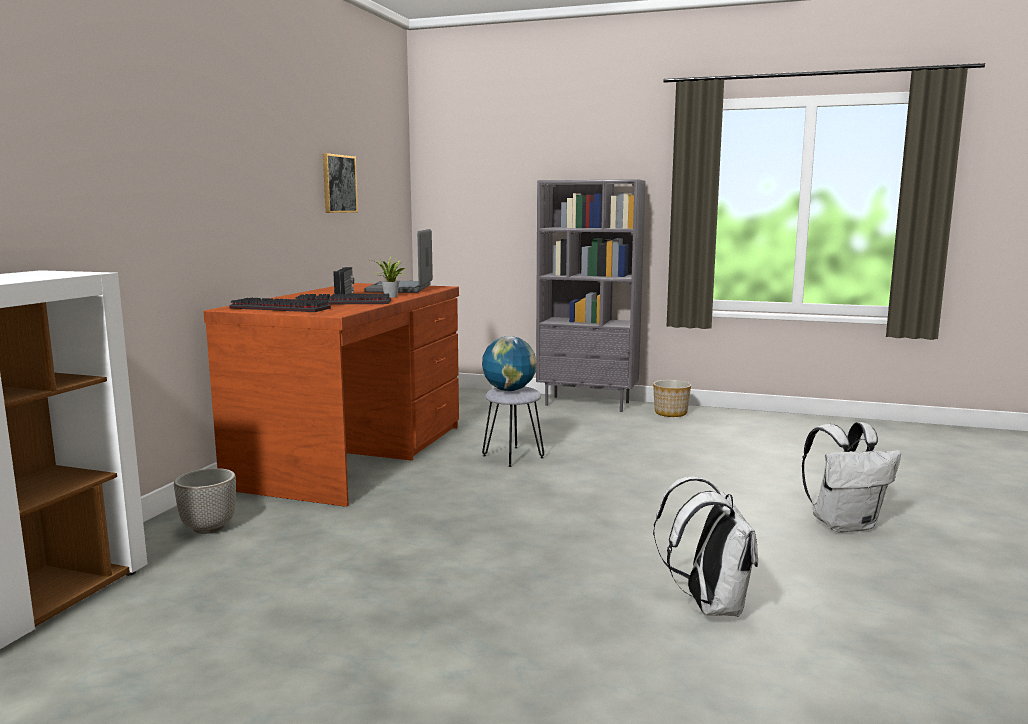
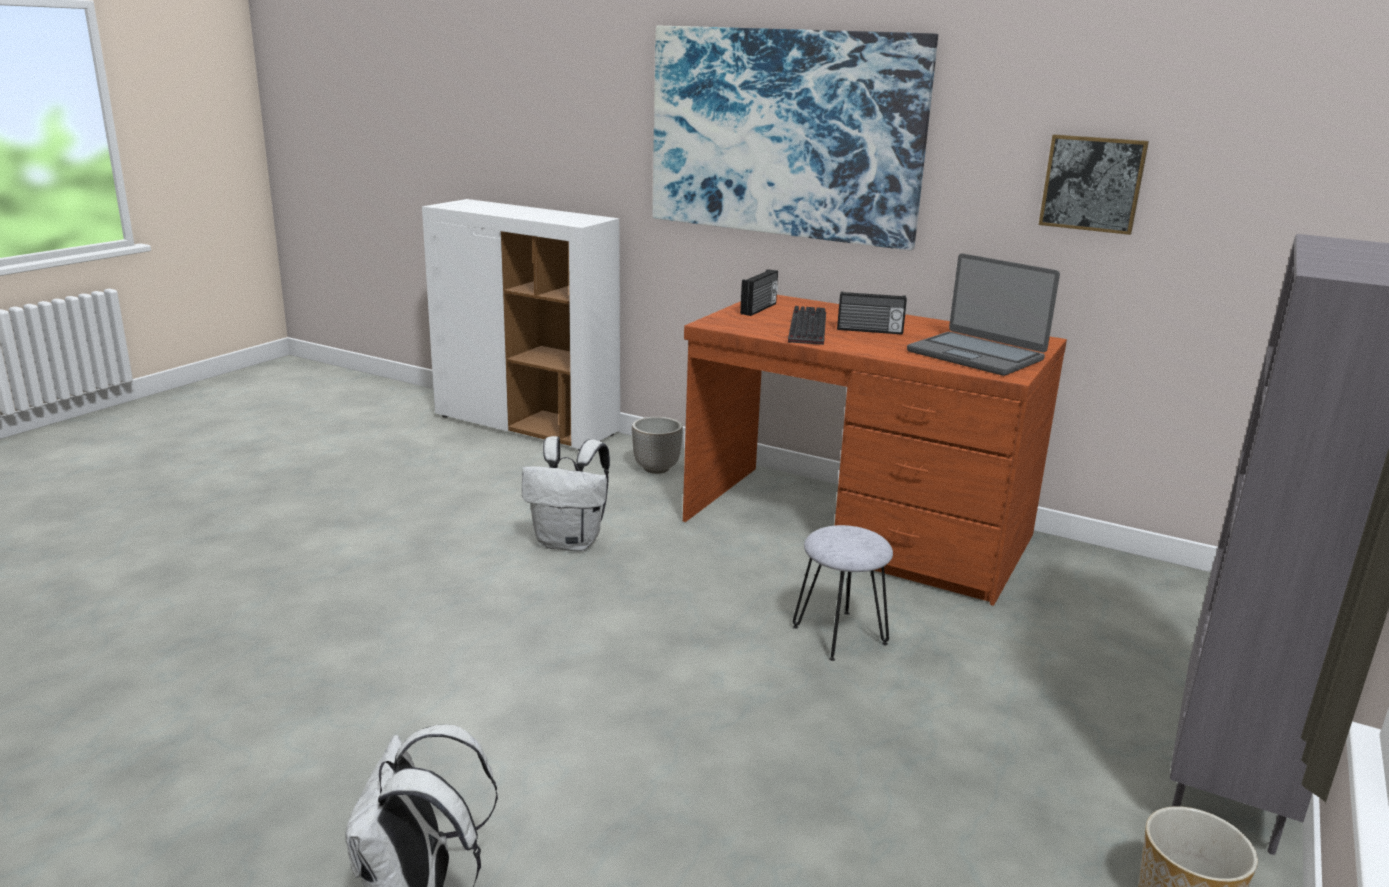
camera: 100 degrees right, 10 degrees up
keyboard [229,298,331,312] -> radio [740,269,778,316]
laptop [364,229,433,293] -> laptop turned 150 degrees counterclockwise [907,253,1060,376]
potted plant [370,257,405,297] -> none
globe [482,336,537,391] -> none
white backpack [653,476,758,617] -> white backpack moved to [522,436,610,551]
none -> picture [652,26,938,251]

